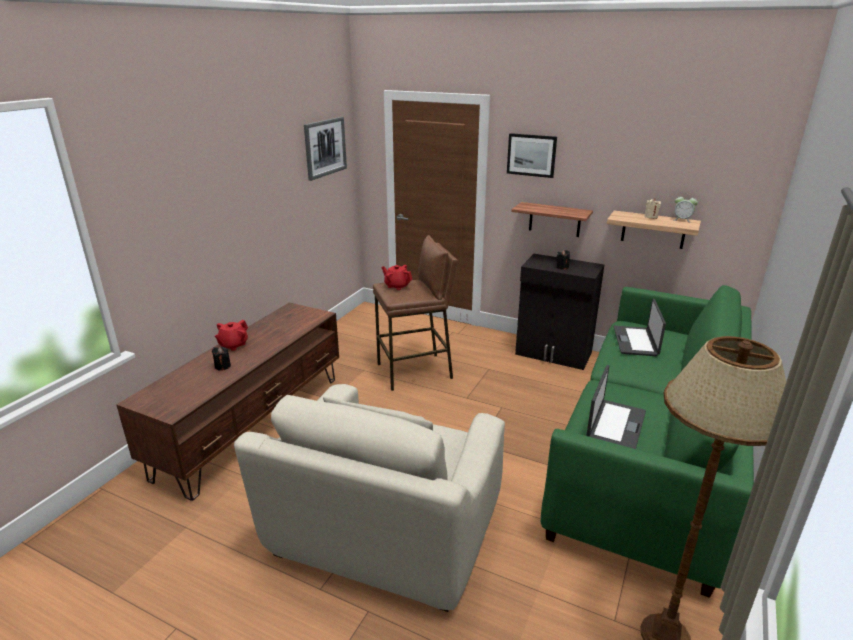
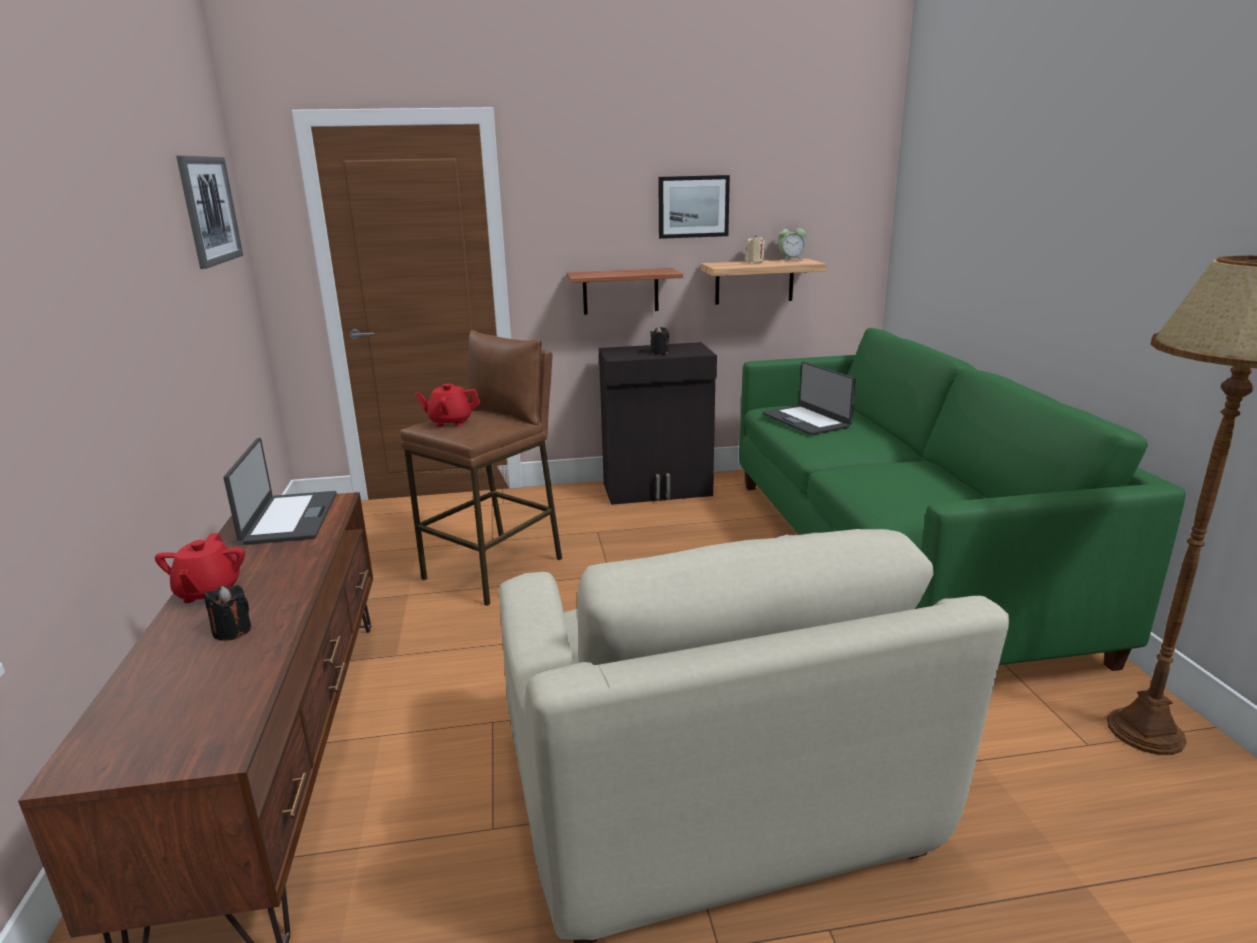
camera: 35 degrees left, 5 degrees down
picture [507,133,557,178] -> picture moved to [658,175,730,239]
laptop [586,365,646,449] -> laptop moved to [223,438,337,545]

